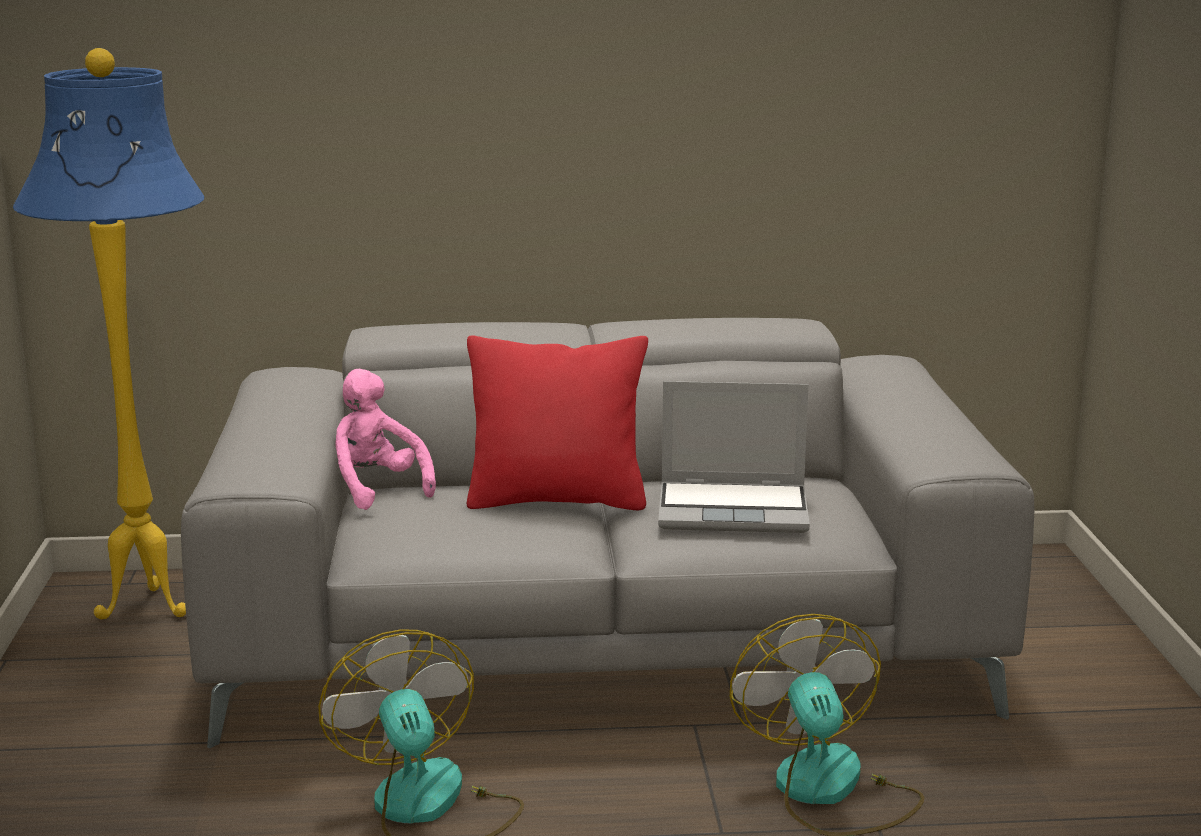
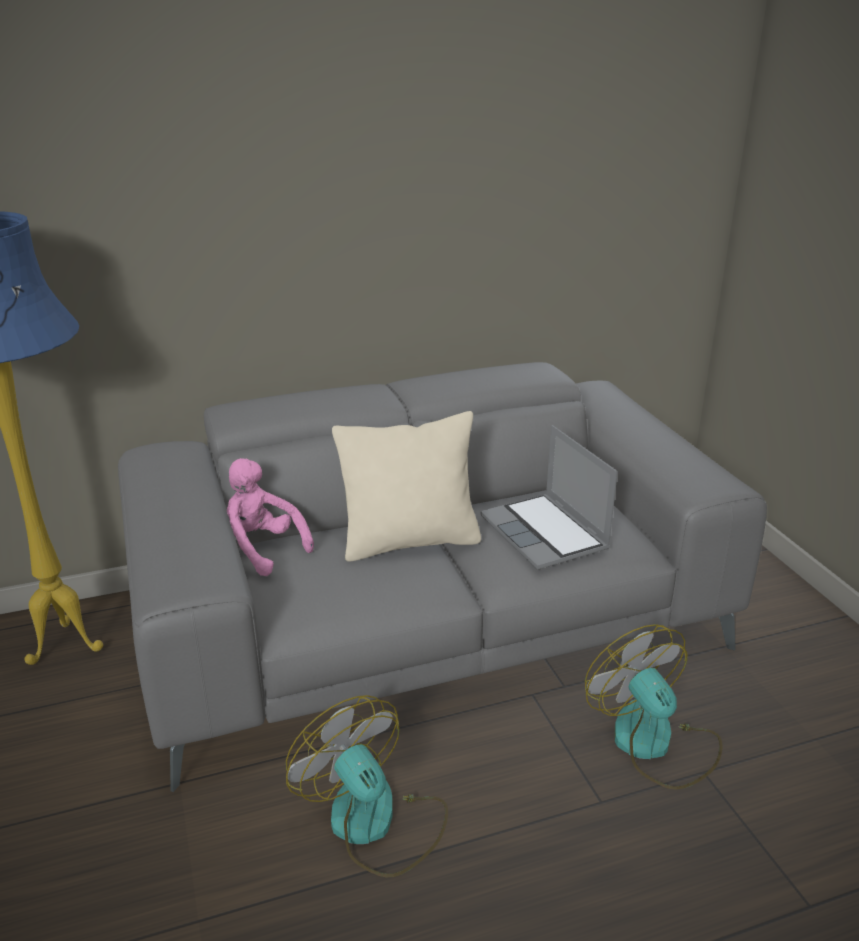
camera: 15 degrees left, 10 degrees up
red pillow [467,335,648,510] -> beige pillow [332,411,481,562]
laptop [658,381,810,533] -> laptop turned 75 degrees clockwise [480,425,618,570]

